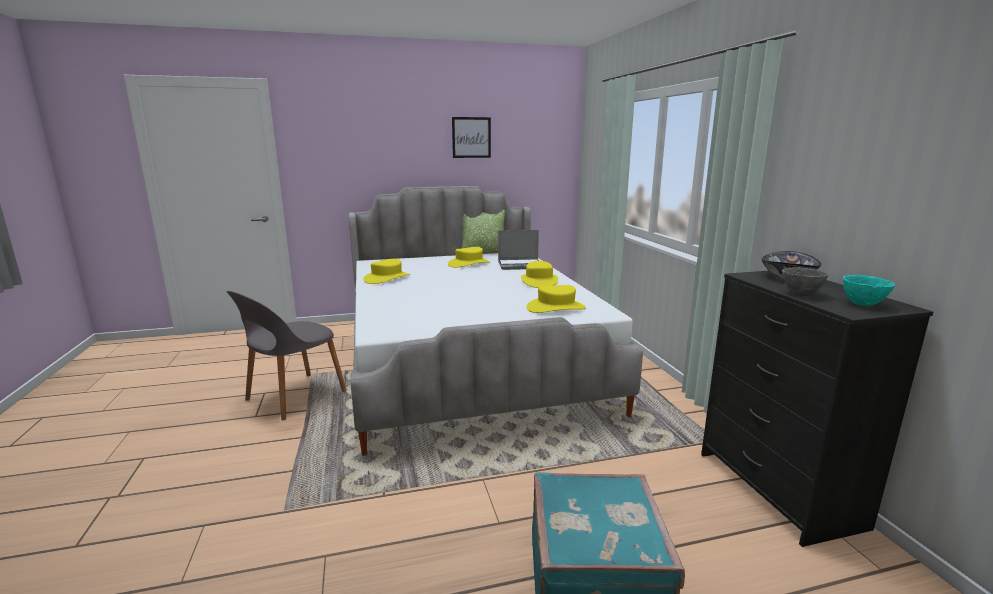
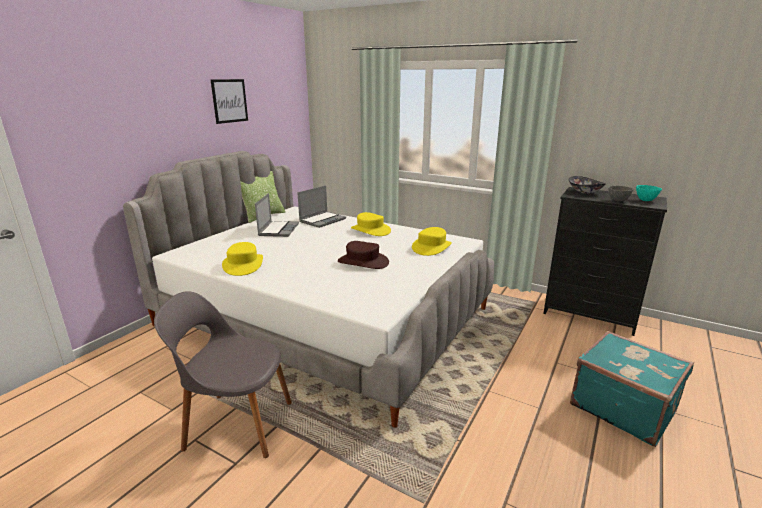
camera: 45 degrees left, 5 degrees up
grey chair [227,291,346,420] -> grey chair turned 105 degrees clockwise [154,291,292,458]
yellow hat [448,247,490,268] -> laptop [255,193,299,237]
none -> brown hat [338,241,389,269]

